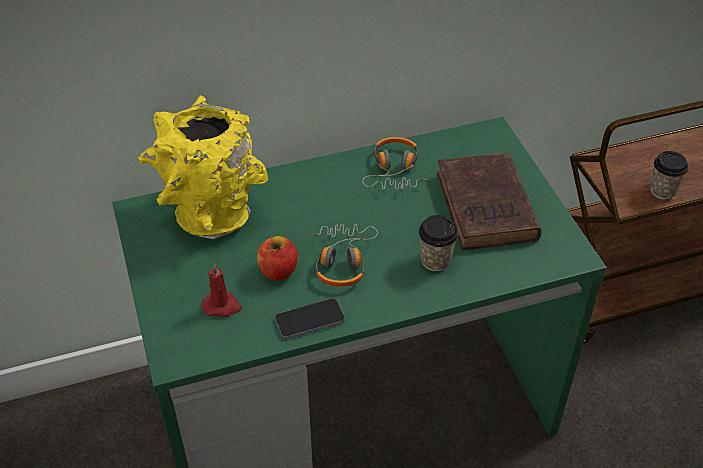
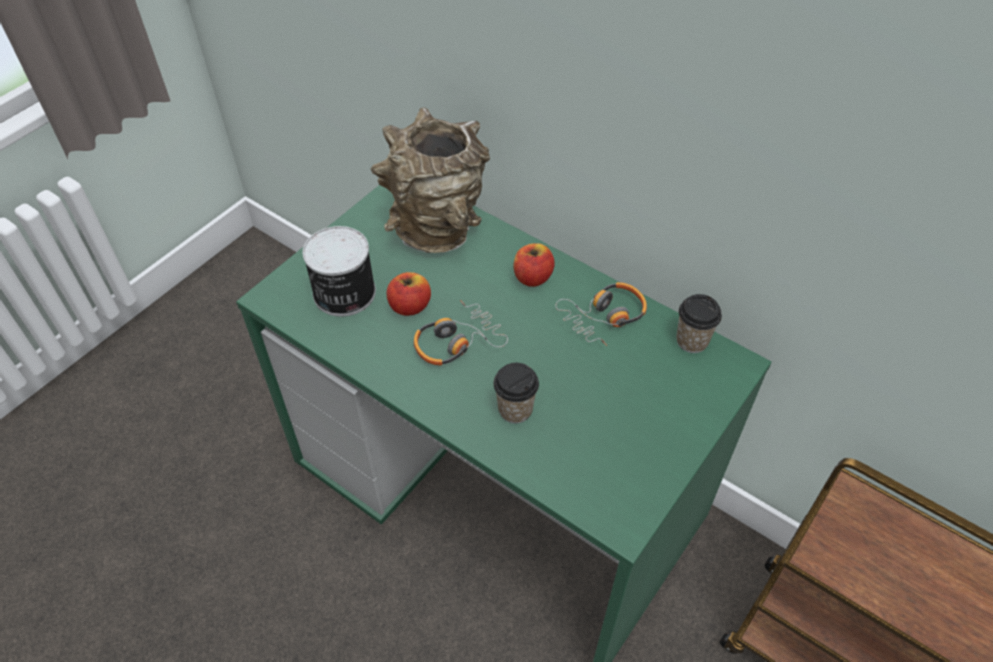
camera: 55 degrees right, 5 degrees up
yellow vase [138,96,268,239] -> brown vase [370,107,490,253]
red candle [202,263,242,317] -> can [302,226,376,317]
phone [275,298,345,339] -> none
brown book [436,152,542,250] -> none
cup [650,151,688,200] -> cup moved to [676,294,722,353]
none -> apple [513,243,555,287]

